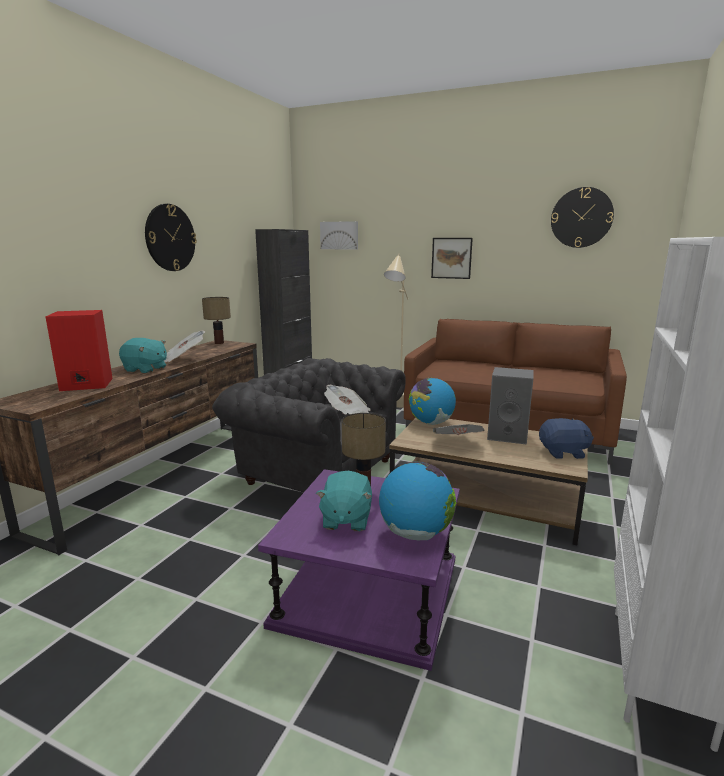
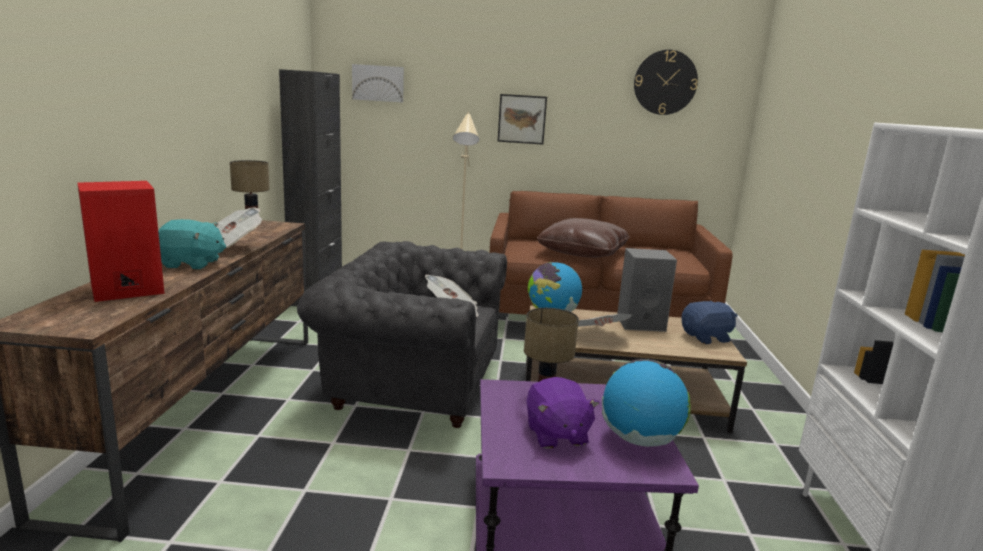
camera: 20 degrees left, 0 degrees up
wall clock [145,204,197,271] -> none
turquoise plush toy [316,471,372,531] -> purple plush toy [527,377,599,449]
none -> brown pillow [537,218,630,258]

